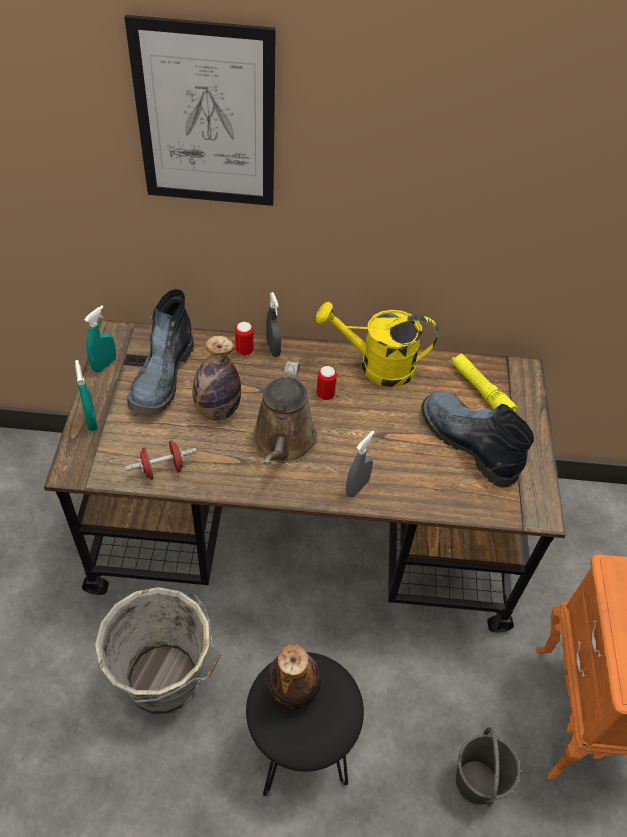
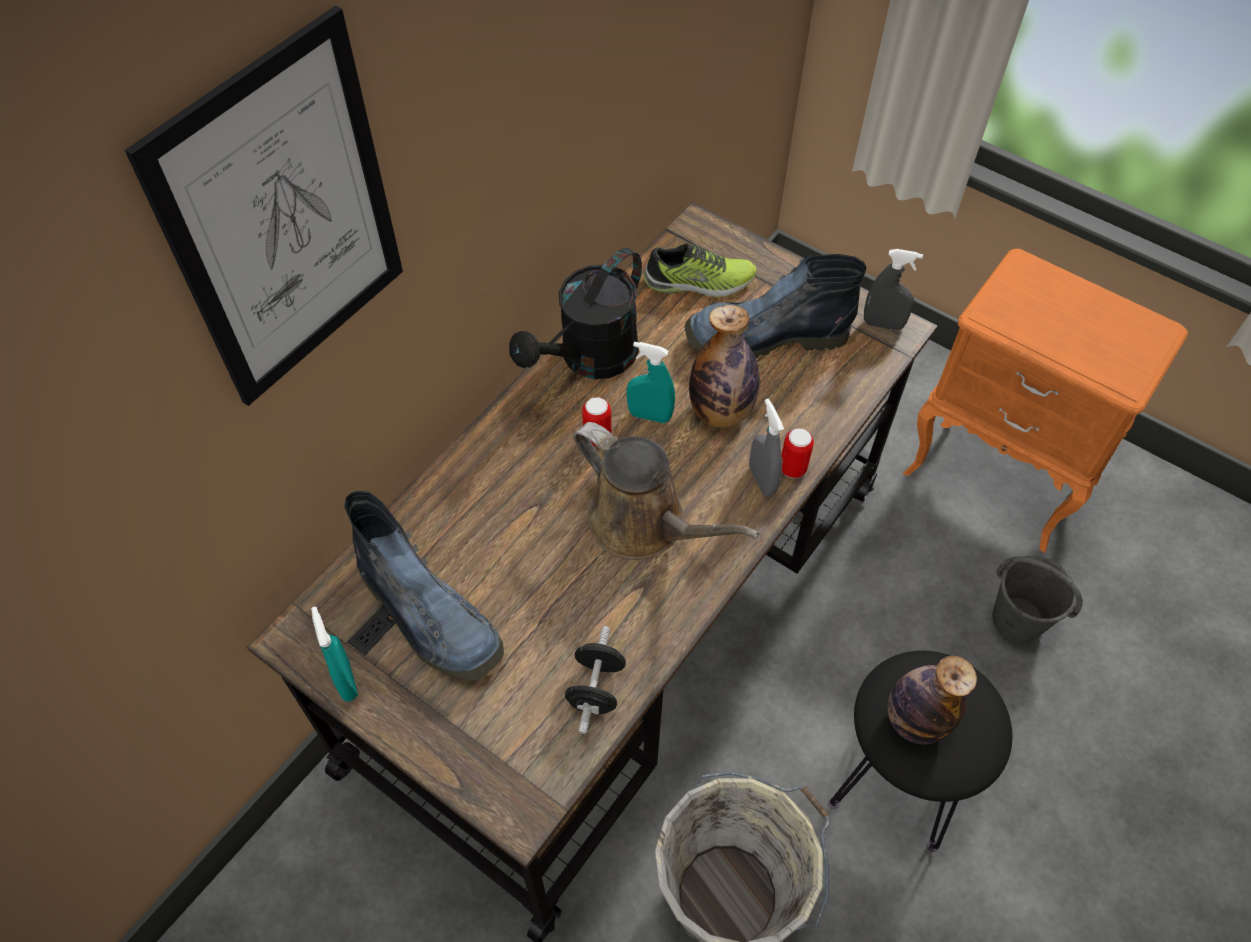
camera: 55 degrees left, 5 degrees up
turquoise spray bottle [75,360,98,431] -> turquoise spray bottle moved to [627,342,675,423]
red dumbbell [125,440,197,480] -> black dumbbell [565,626,626,734]
bottle [192,336,241,421] -> bottle moved to [689,305,760,427]
can [235,322,254,356] -> can moved to [781,428,814,478]
grey spray bottle [266,292,281,357] -> grey spray bottle moved to [864,249,923,330]
yellow watering can [316,302,438,387] -> black watering can [509,248,642,379]
yellow flashlight [451,353,518,412] -> shoe [644,243,756,297]

